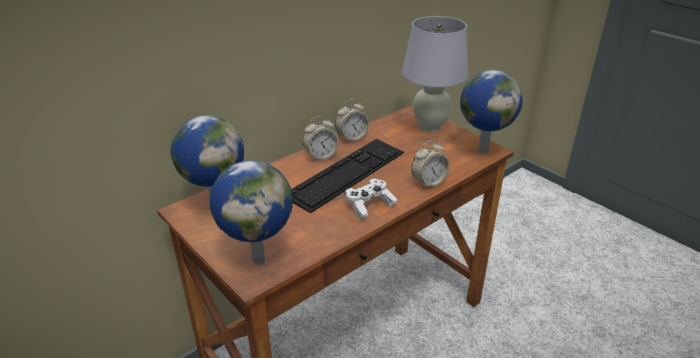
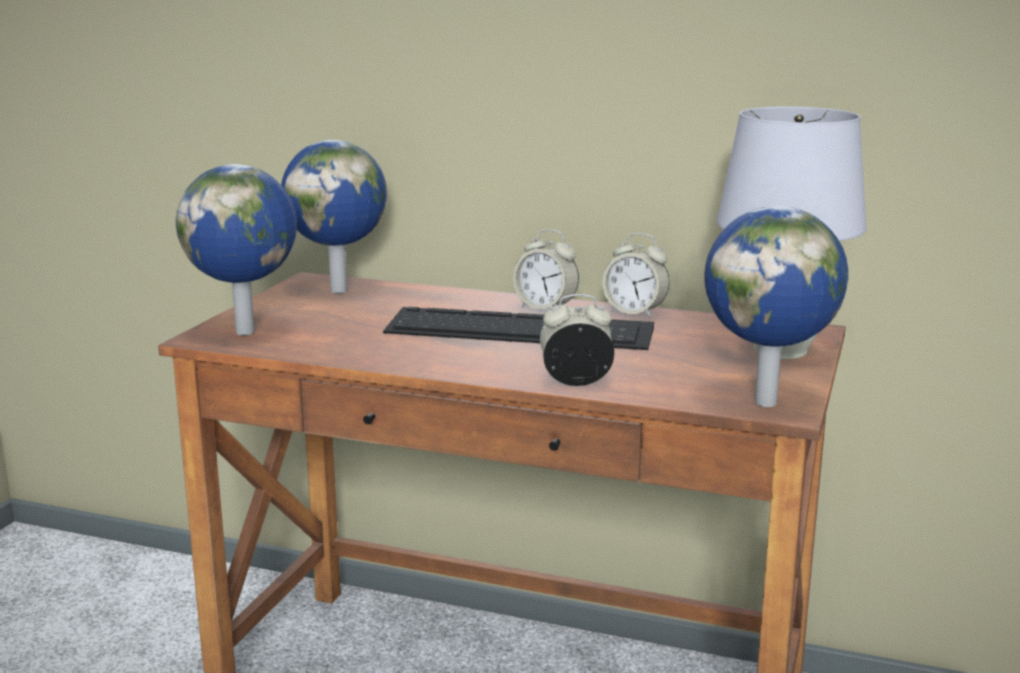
camera: 60 degrees right, 15 degrees down
white game controller [345,178,398,220] -> none
alarm clock [411,140,450,189] -> alarm clock turned 150 degrees clockwise [540,294,614,386]

